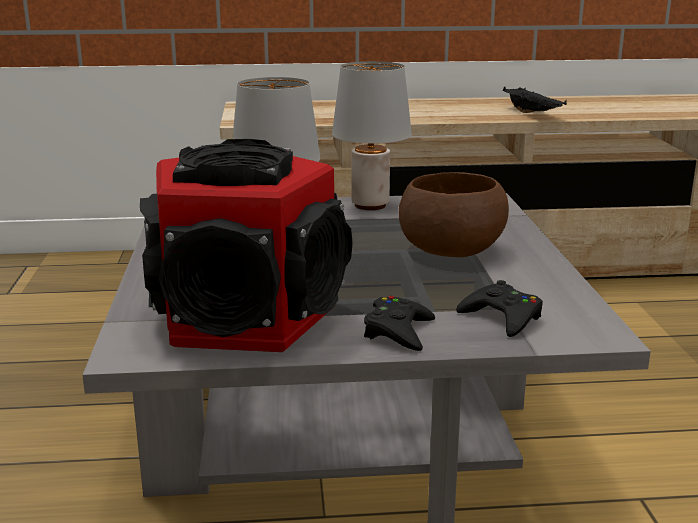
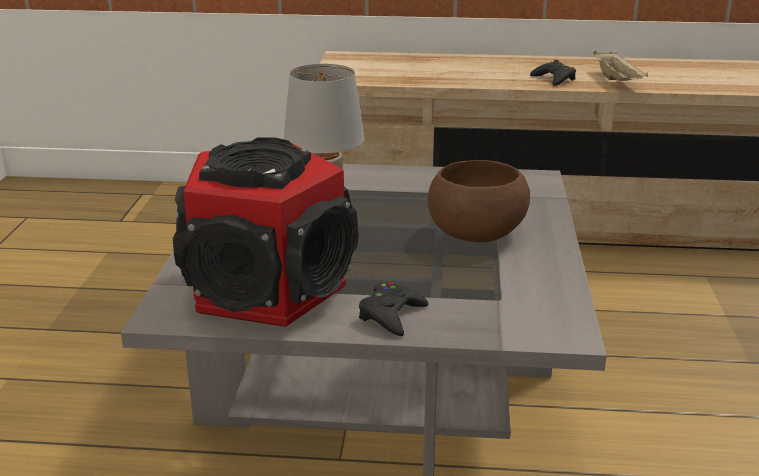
camera: 10 degrees right, 5 degrees up
grey table lamp [332,61,412,210] -> none
black game controller [456,280,543,337] -> black game controller moved to [530,60,576,86]
black tray [503,87,567,113] -> beige tray [593,51,648,81]

